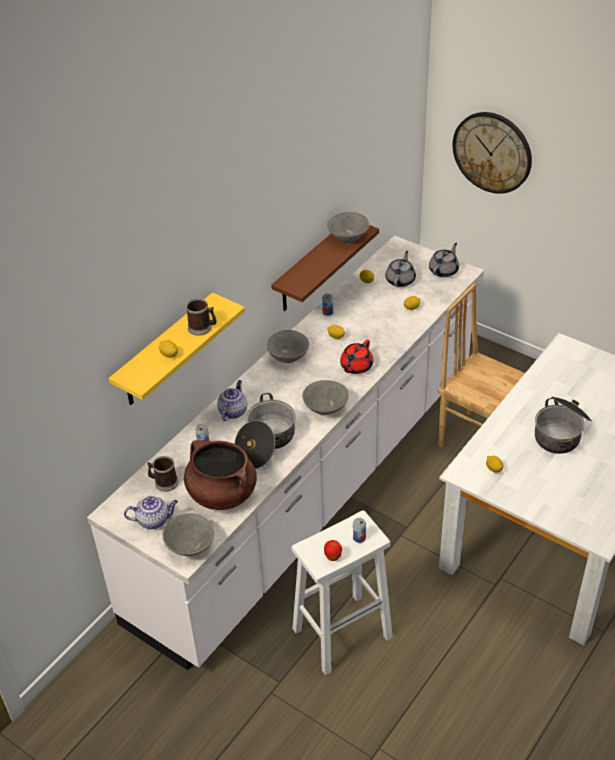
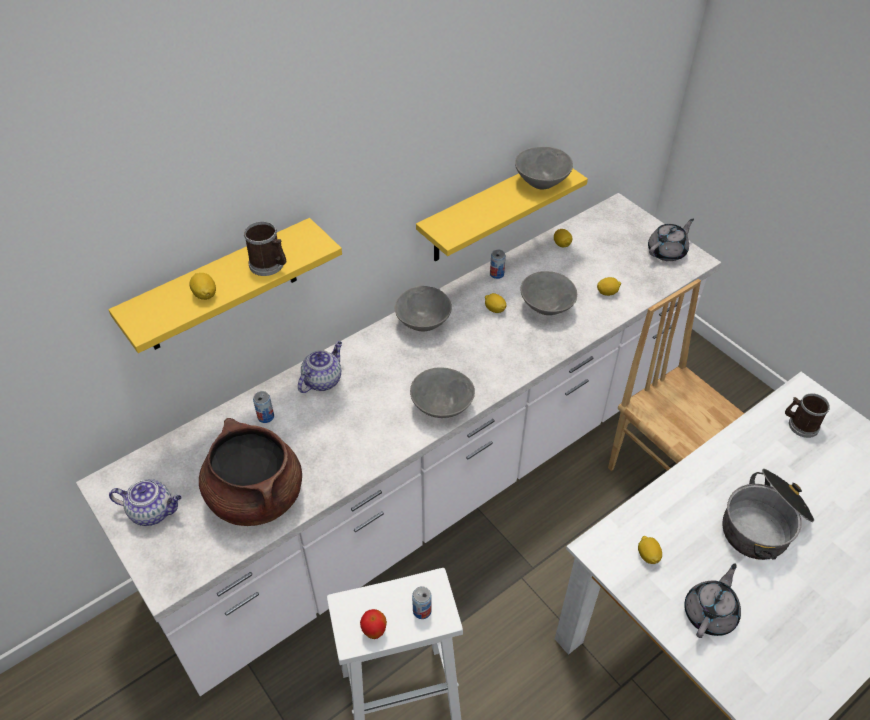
camera: 15 degrees right, 5 degrees up
mug [147,456,178,492] -> mug moved to [785,393,830,438]
grey bowl [163,513,214,556] -> grey bowl moved to [520,271,577,315]
cooking pot [234,393,296,469] -> none
brown shelf [271,225,379,311] -> yellow shelf [416,169,588,261]
red teapot [340,340,373,374] -> none
grey teapot [385,251,416,287] -> grey teapot moved to [684,563,741,638]
wall clock [452,112,532,194] -> none

